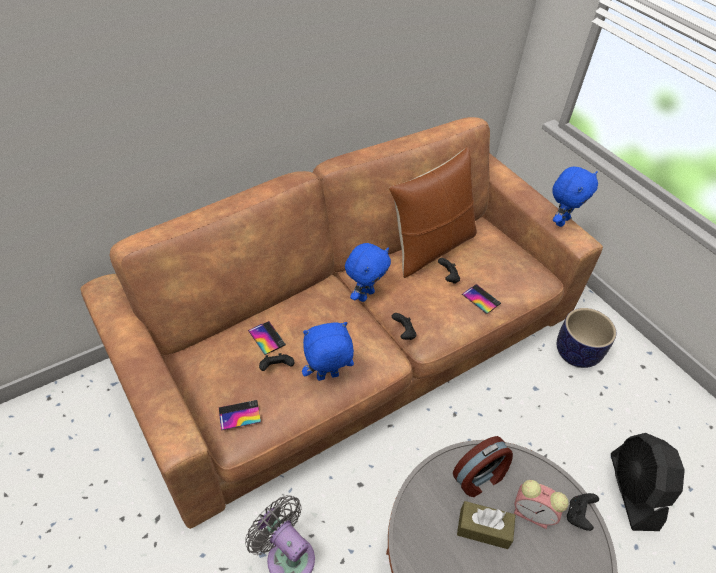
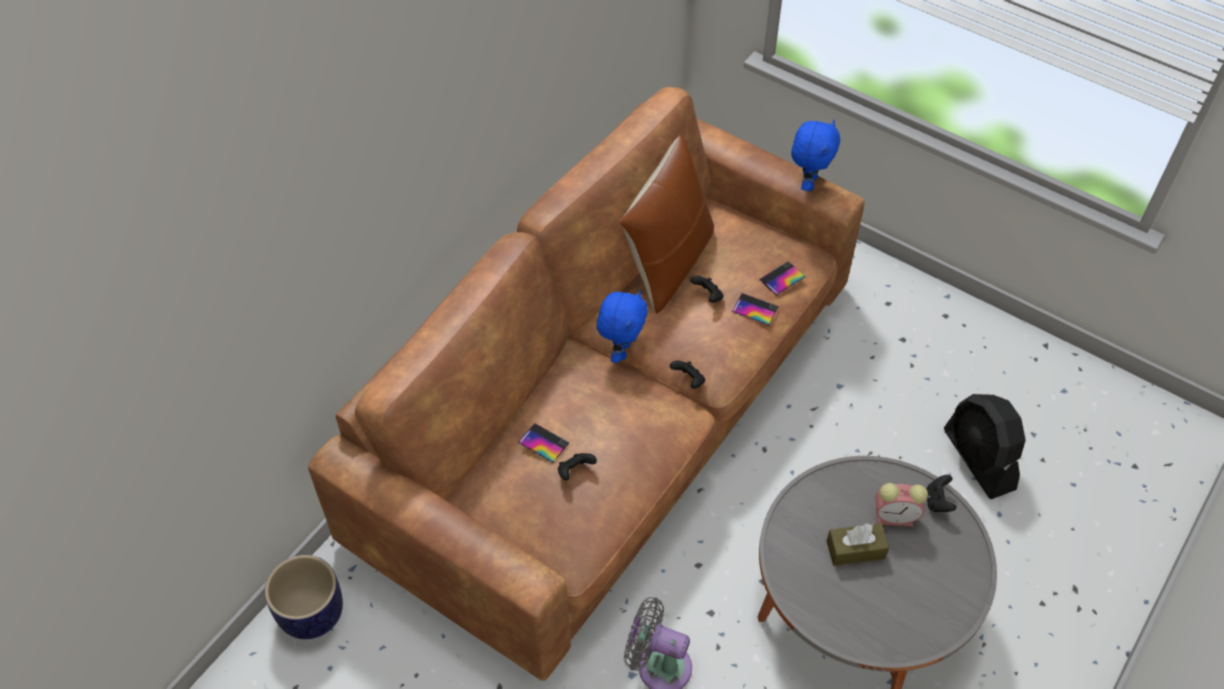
camera: 20 degrees left, 5 degrees up
phone [219,400,261,430] -> phone moved to [759,261,806,295]
blue plush toy [302,322,354,381] -> none
alarm clock [453,436,513,497] -> none
planter [557,308,616,368] -> planter moved to [264,555,343,639]

